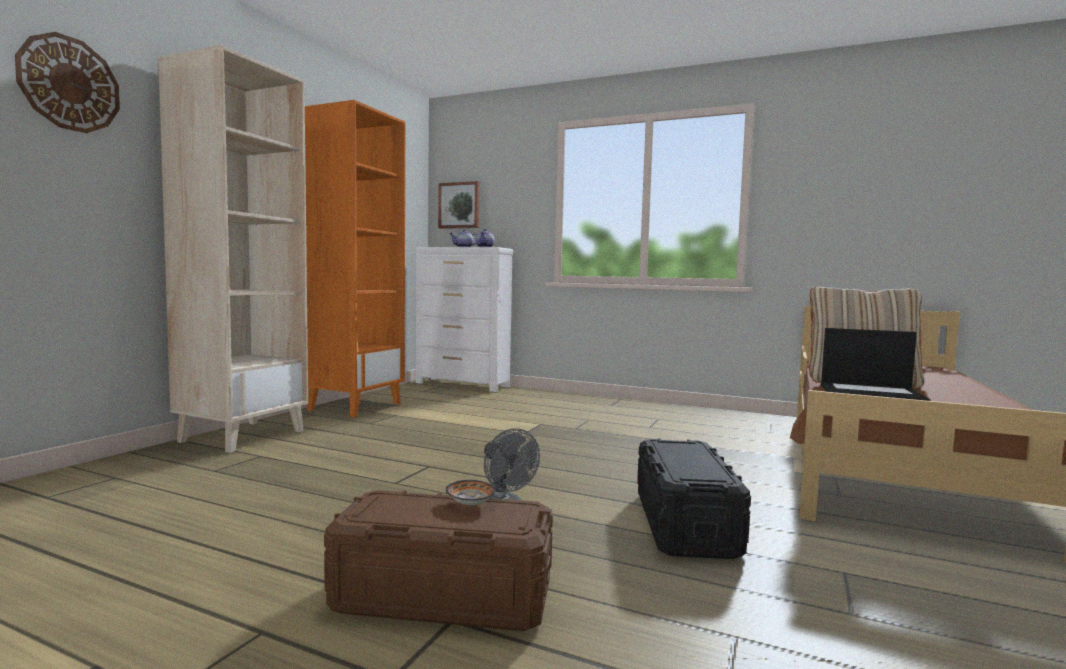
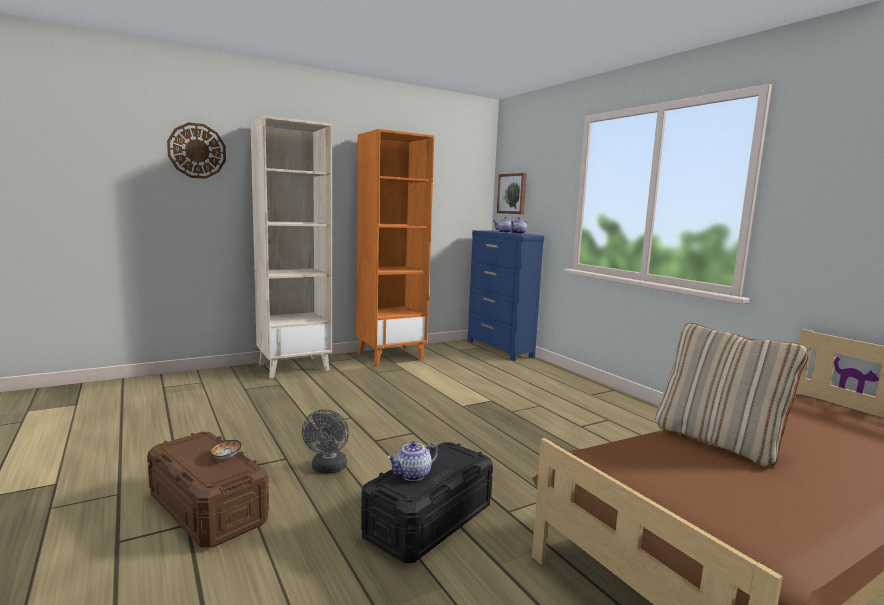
camera: 35 degrees right, 5 degrees up
white dresser [416,247,513,392] -> blue dresser [468,230,544,361]
laptop [821,328,929,401] -> none
none -> teapot [387,441,439,481]

